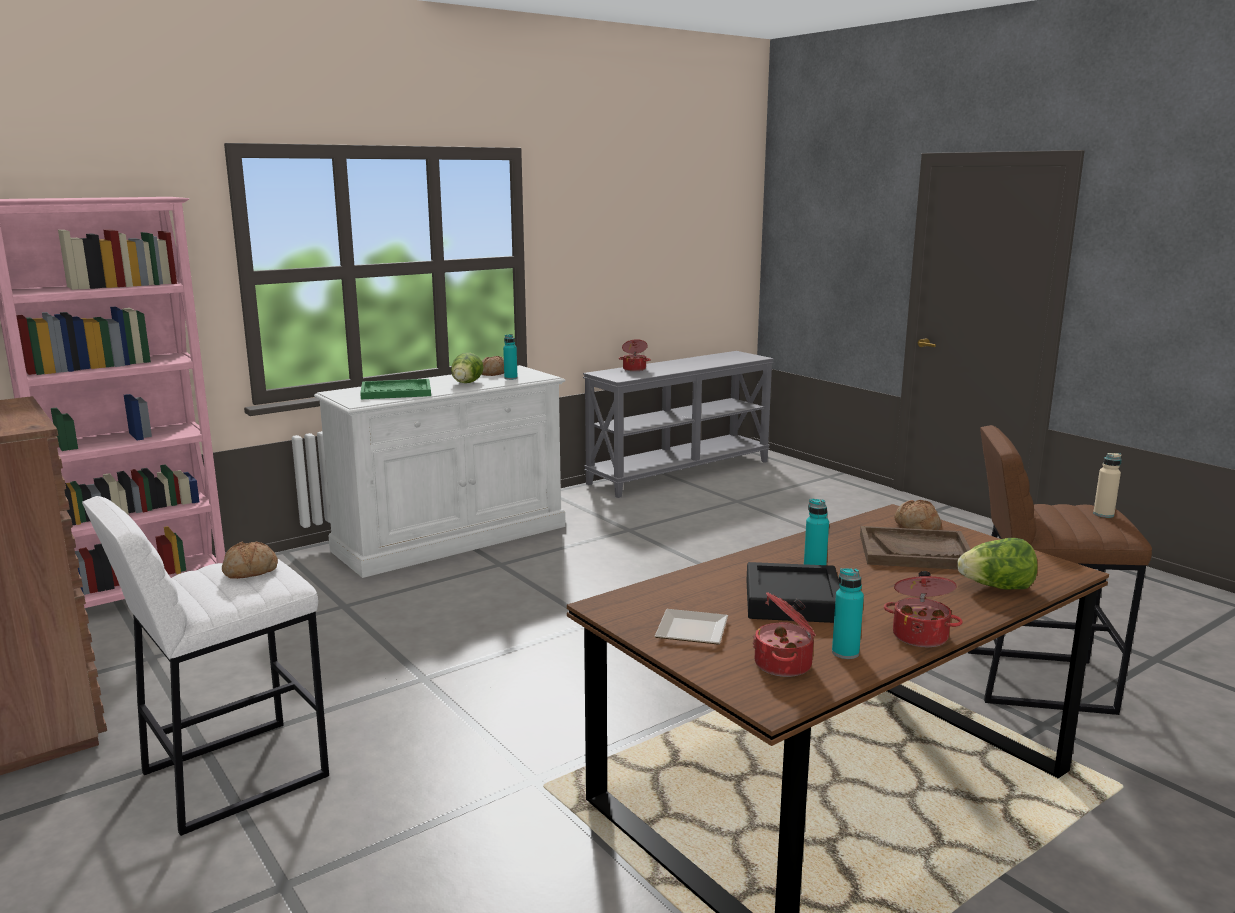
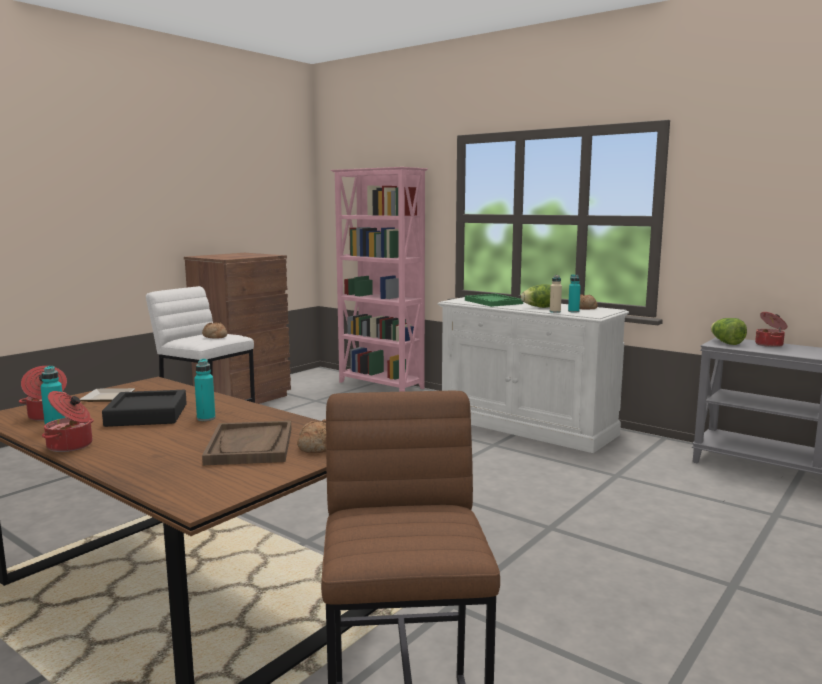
camera: 75 degrees right, 5 degrees down
lettuce [957,538,1038,590] -> lettuce moved to [711,318,747,345]
beige bottle [1093,453,1122,518] -> beige bottle moved to [550,275,562,313]

